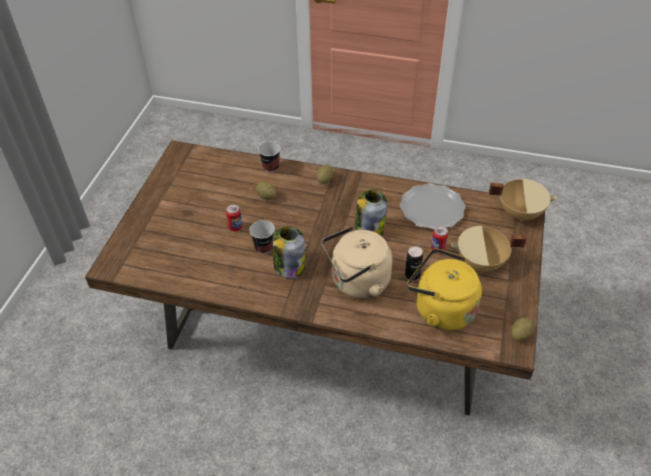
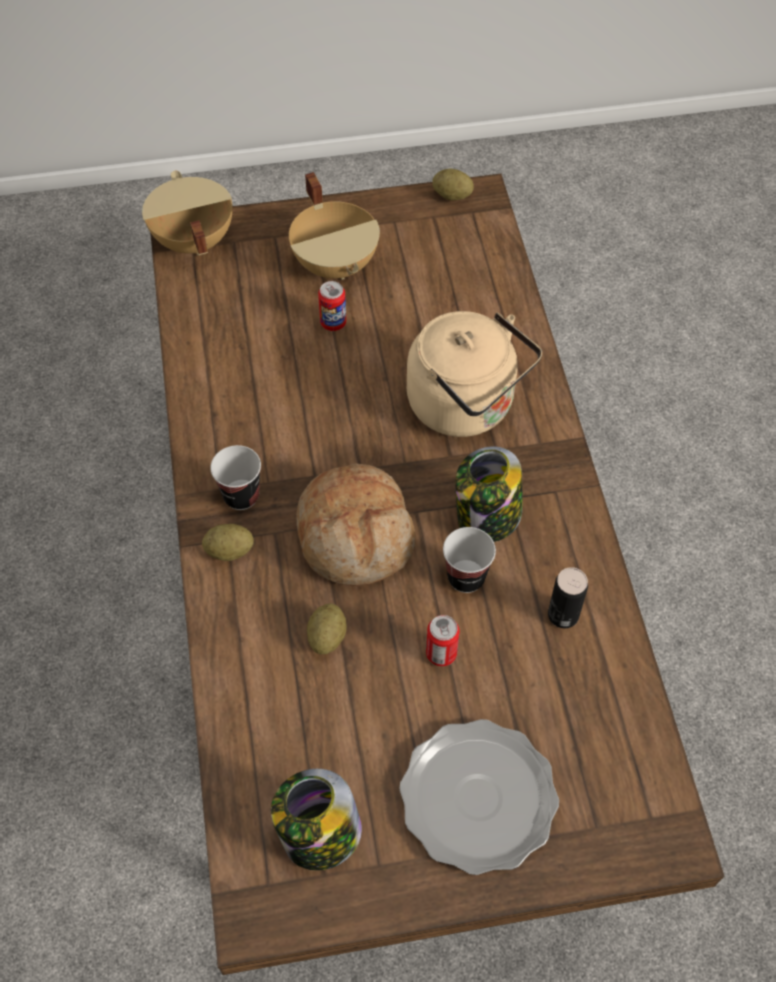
camera: 115 degrees left, 10 degrees up
cup [258,141,281,172] -> cup moved to [211,445,261,510]
jar [355,190,387,236] -> jar moved to [271,769,362,871]
plate [400,183,466,230] -> plate moved to [399,719,559,875]
can [405,246,423,280] -> can moved to [548,567,588,628]
yellow kettle [408,248,482,331] -> none
none -> bread [296,463,416,586]

